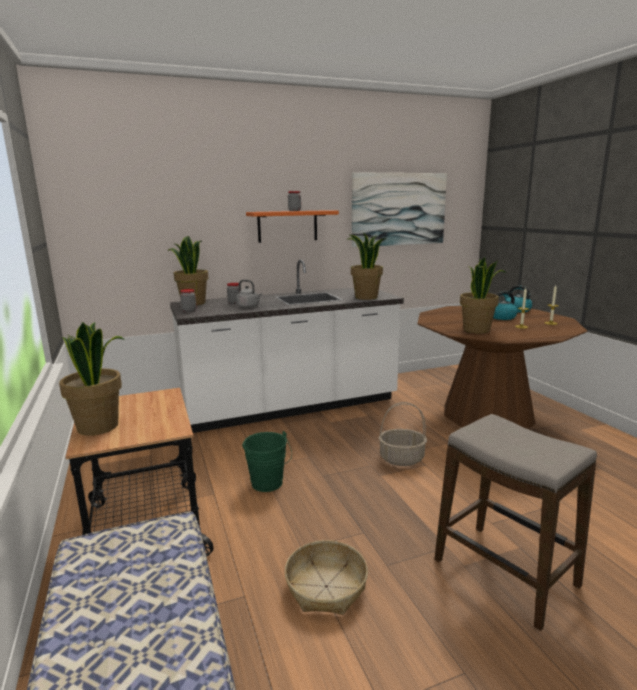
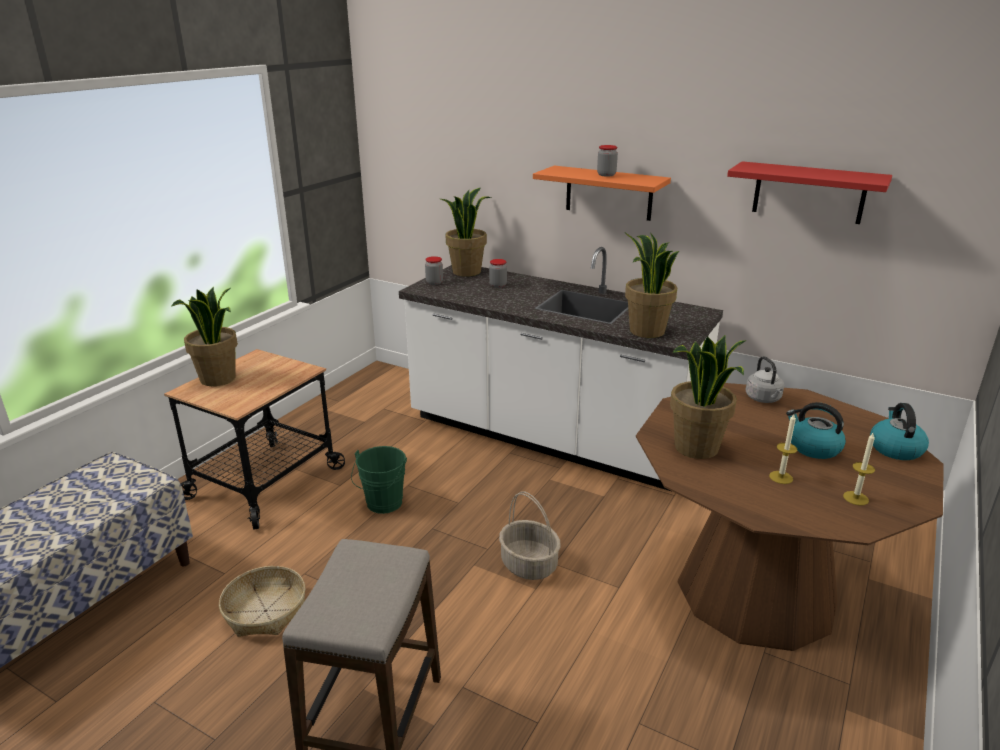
camera: 50 degrees right, 10 degrees up
grey kettle [236,280,262,308] -> grey kettle moved to [745,356,784,403]
picture [352,172,447,247] -> red shelf [727,161,892,224]

